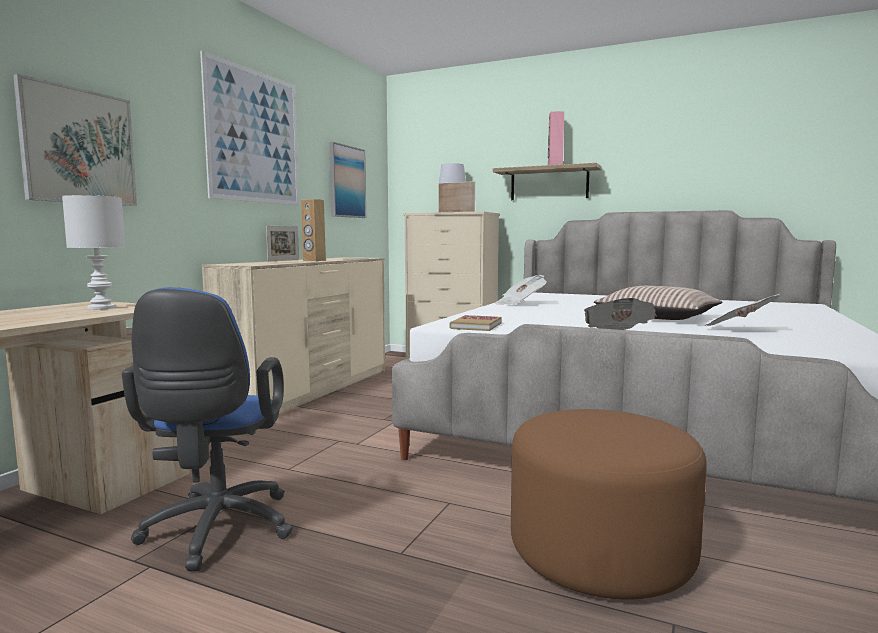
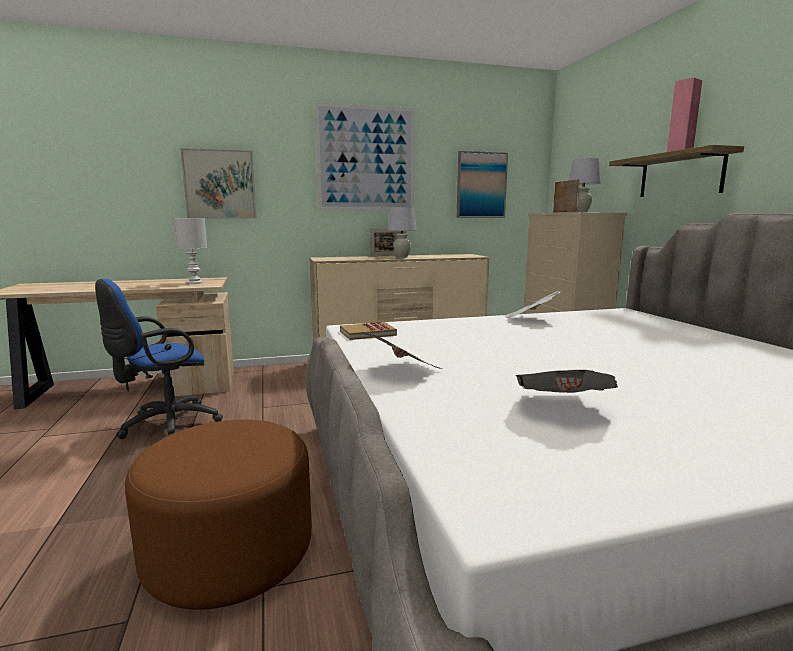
camera: 50 degrees right, 5 degrees up
brown speaker [301,199,326,261] -> white table lamp [387,207,417,258]
pillow [594,286,723,320] -> none

